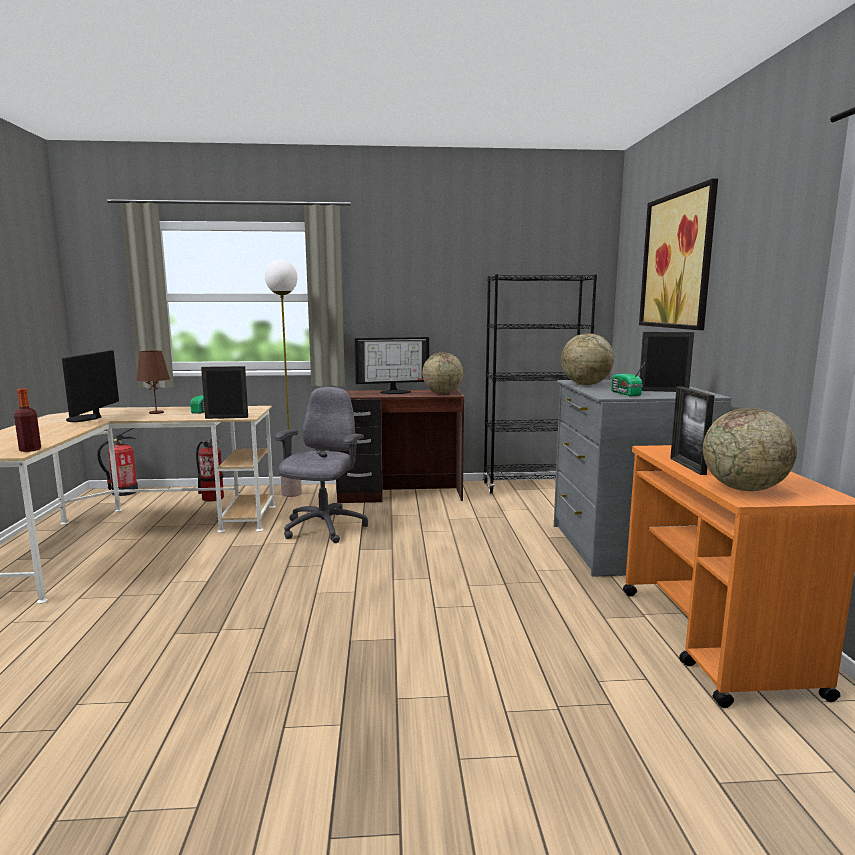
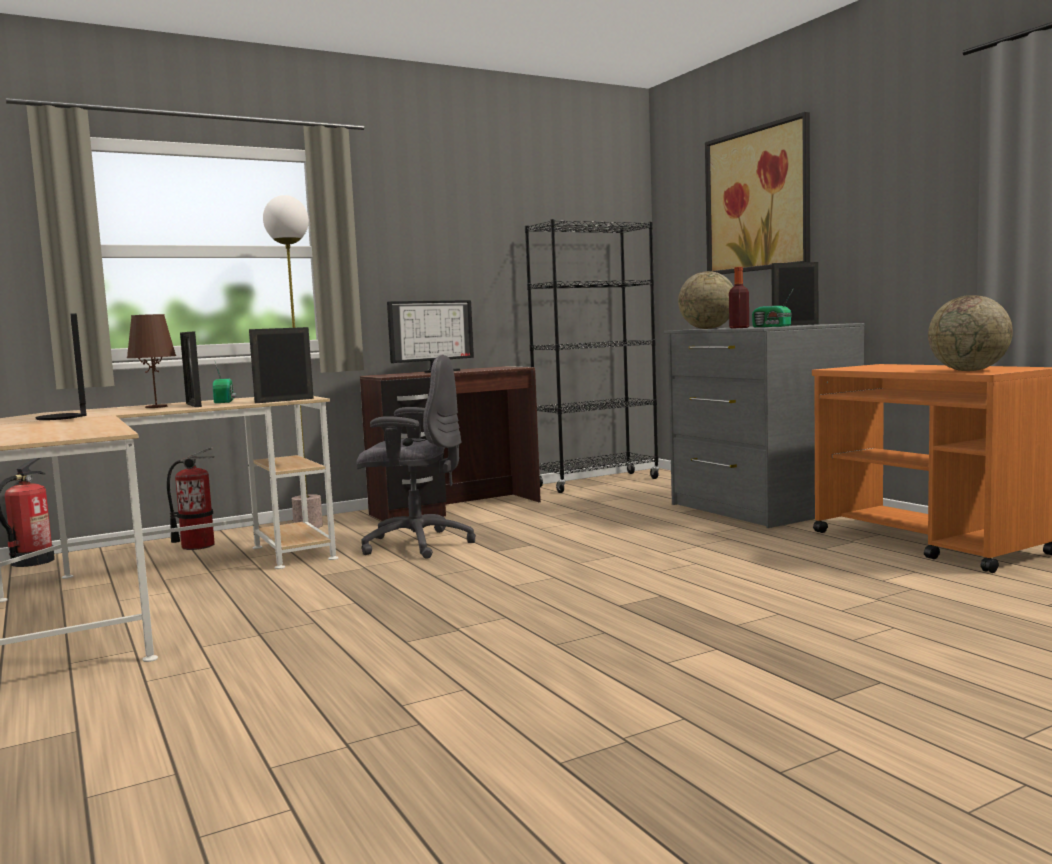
camera: 25 degrees left, 5 degrees down
bottle [14,388,41,452] -> bottle moved to [729,267,749,329]
grey office chair [275,387,368,543] -> grey office chair turned 105 degrees clockwise [356,354,476,559]
globe [422,352,463,394] -> none
picture frame [670,386,715,475] -> picture frame moved to [180,332,202,407]

